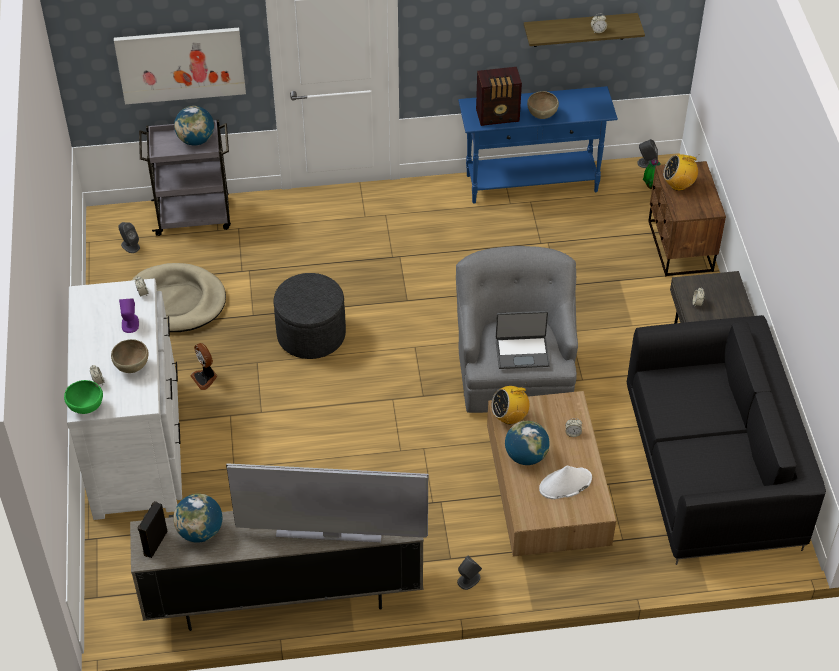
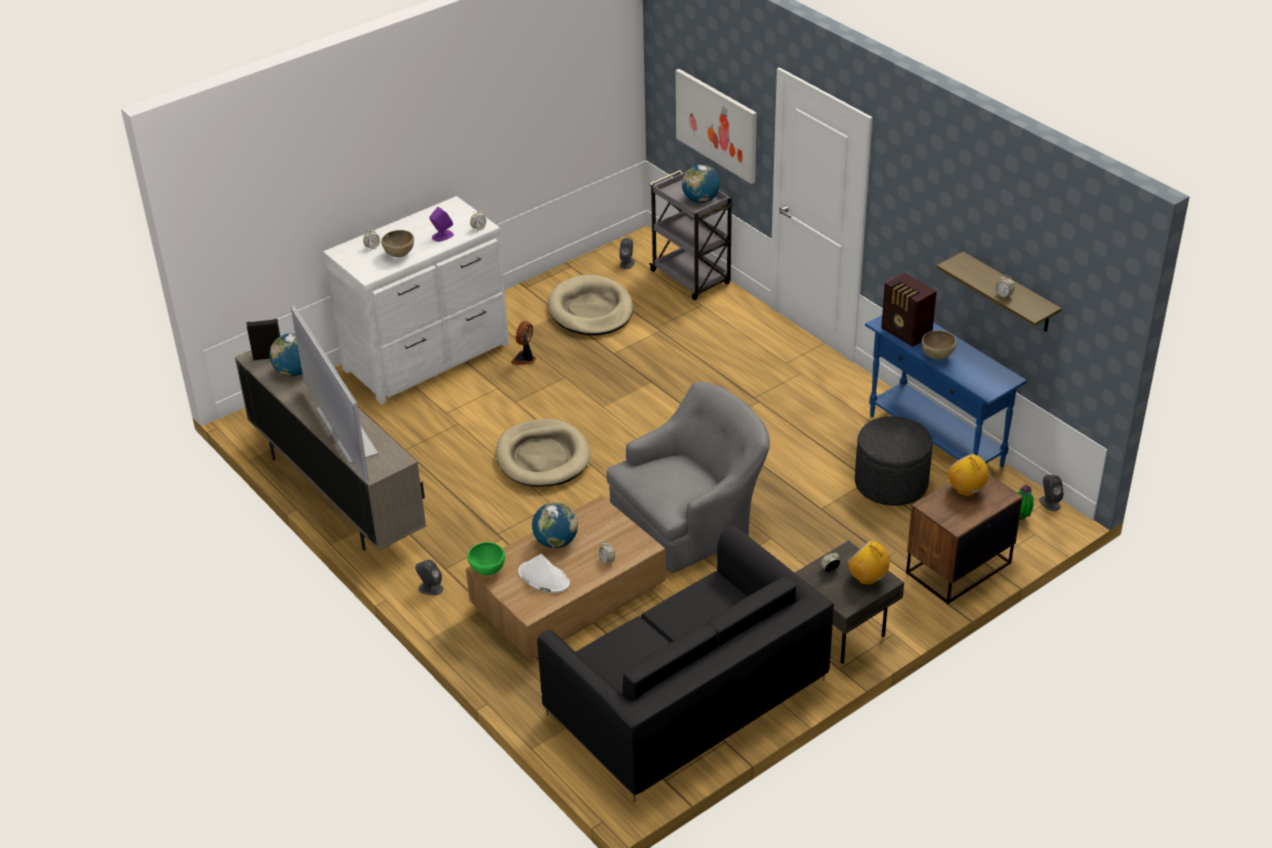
camera: 60 degrees right, 10 degrees down
green bowl [64,380,103,414] -> green bowl moved to [468,542,505,575]
grey ottoman [273,273,346,359] -> grey ottoman moved to [855,416,933,506]
radio [492,384,529,424] -> radio moved to [847,541,895,585]
laptop [496,311,550,369] -> none
none -> beige dog bed [496,419,591,487]

